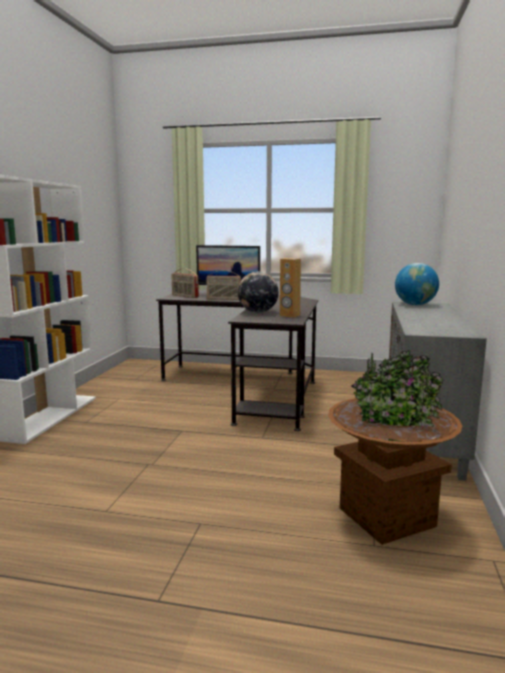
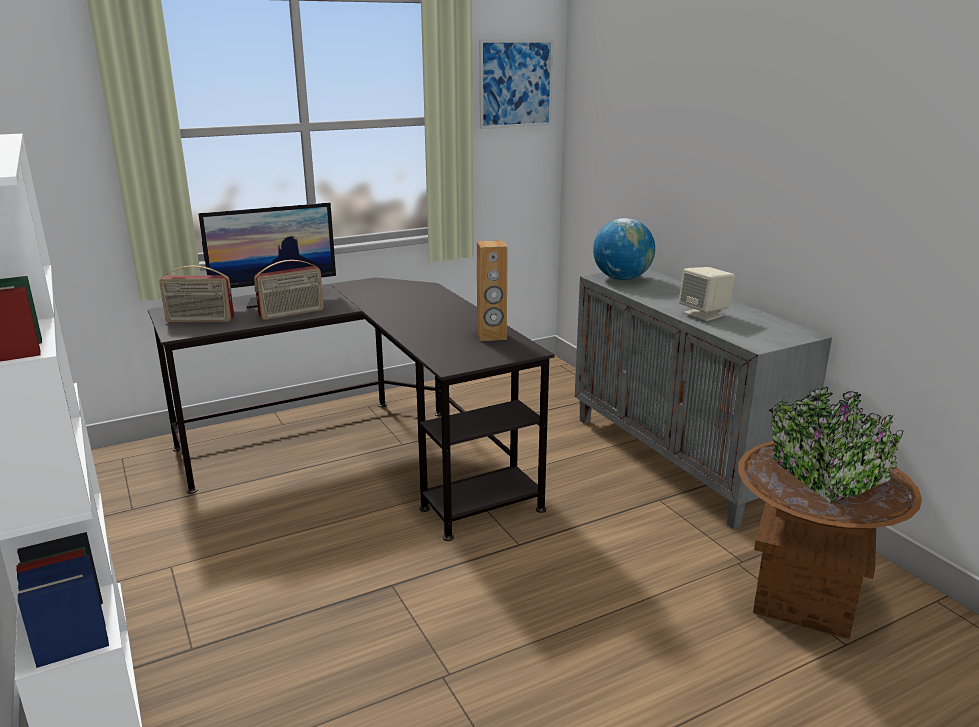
camera: 40 degrees left, 10 degrees up
globe [238,271,279,313] -> none
none -> picture [479,39,554,129]
none -> beige speaker [679,267,735,321]

